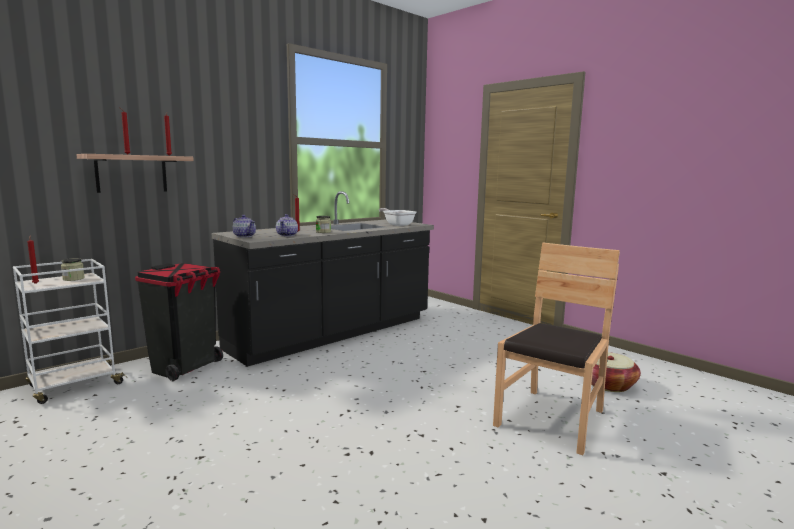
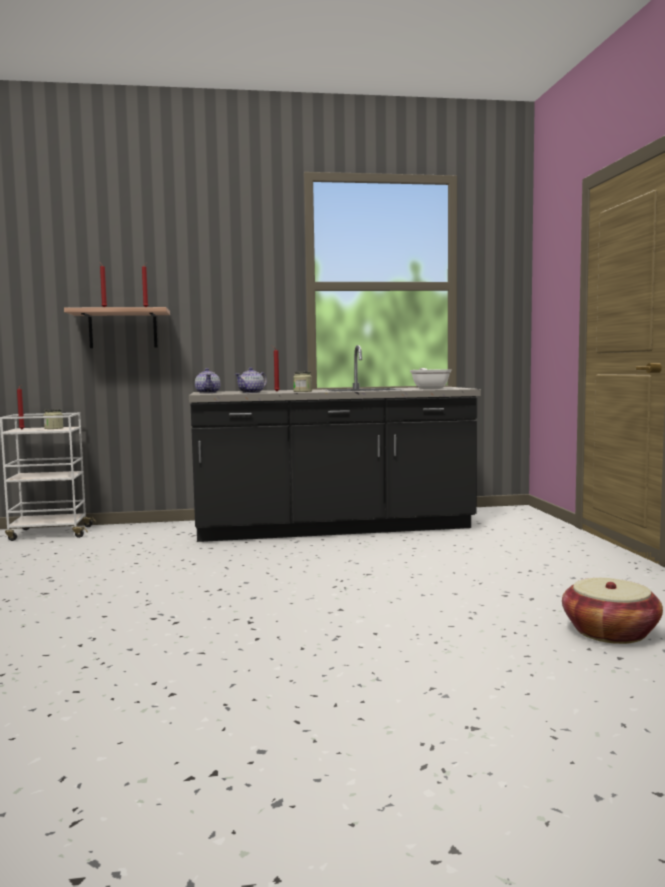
camera: 35 degrees right, 5 degrees down
black trash can [135,263,223,381] -> none
brown chair [493,243,620,455] -> none

